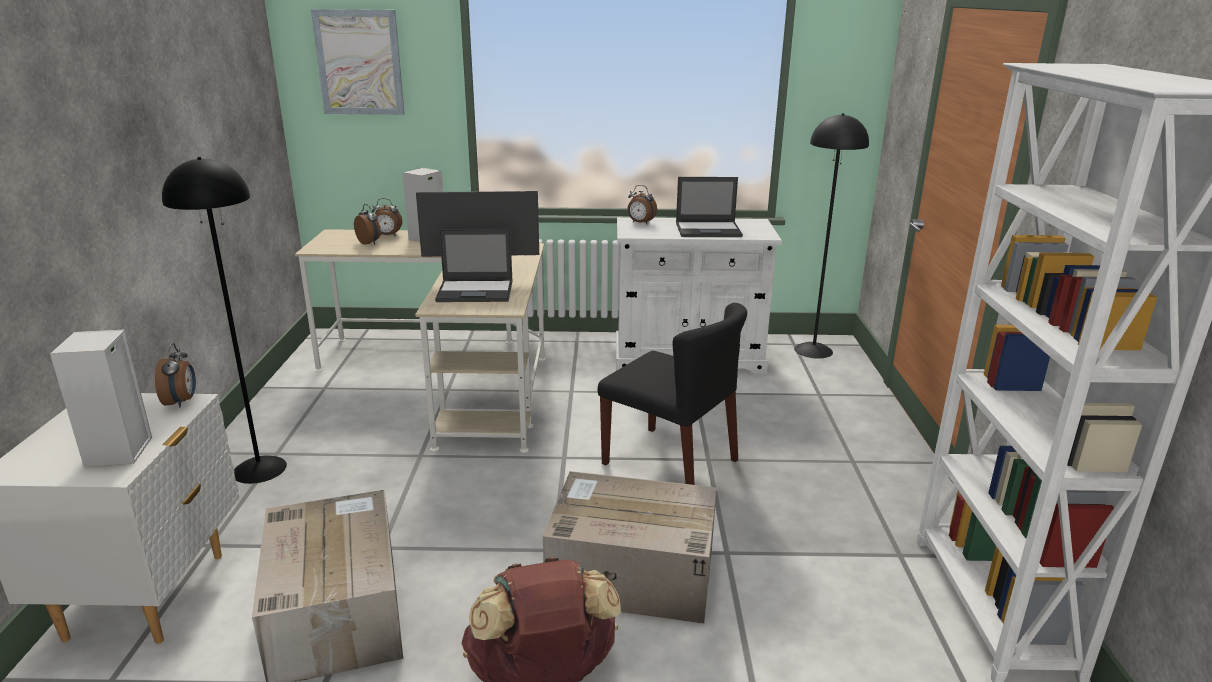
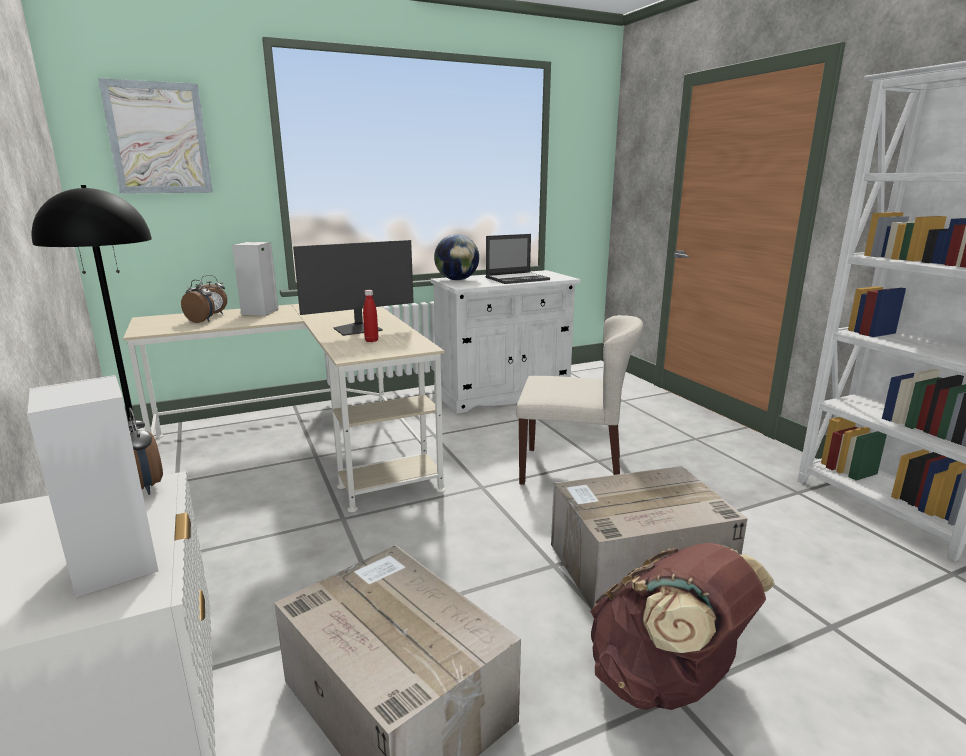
camera: 25 degrees left, 5 degrees down
laptop [435,229,513,302] -> red bottle [363,290,378,342]
black chair [598,303,747,485] -> beige chair [516,315,643,485]
alarm clock [627,185,657,224] -> globe [434,234,479,280]
black floor lamp [794,113,869,359] -> none

